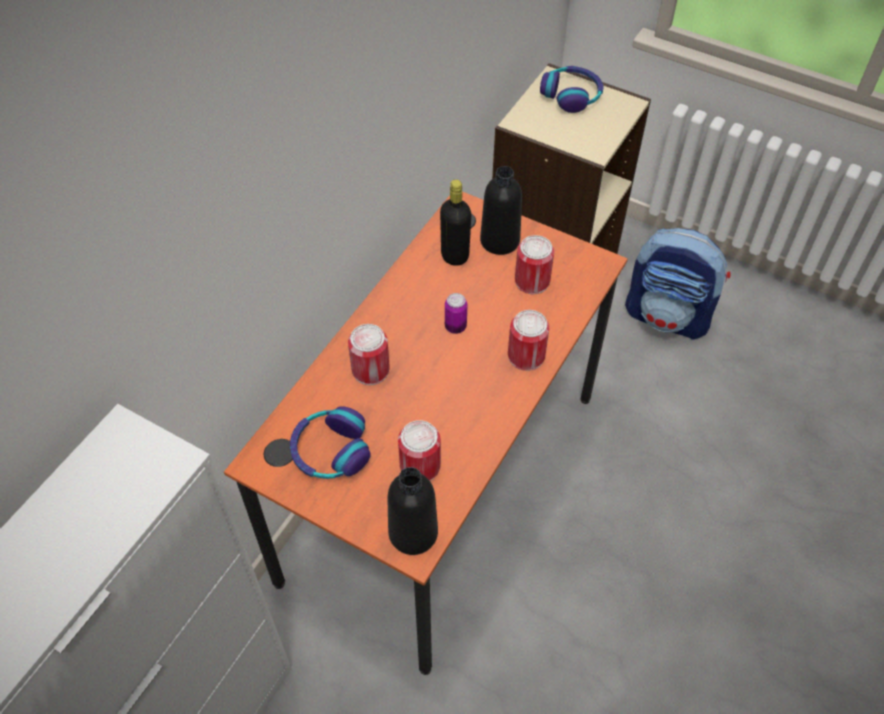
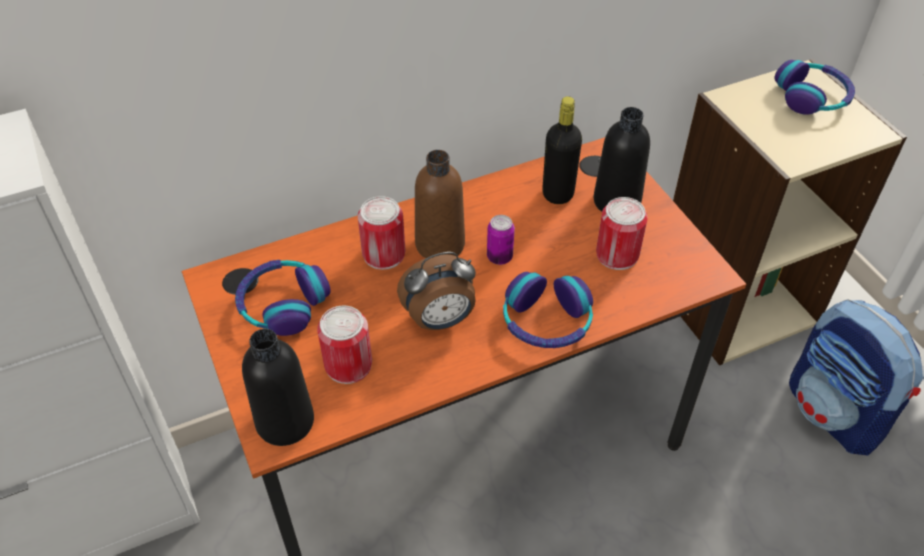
camera: 35 degrees right, 5 degrees down
can [508,310,549,371] -> headphones [503,272,593,348]
none -> alarm clock [397,252,476,330]
none -> brown bottle [415,150,465,258]

